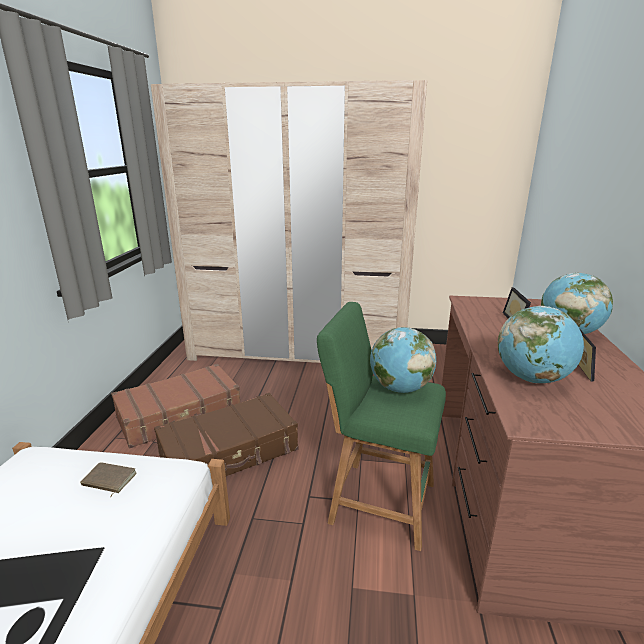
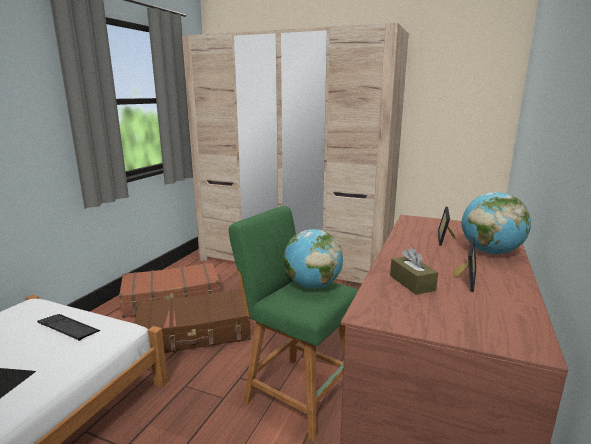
camera: 15 degrees right, 5 degrees down
brown book [80,462,137,498] -> keyboard [37,314,100,341]
globe [498,306,584,383] -> brown tissue box [390,247,438,295]

